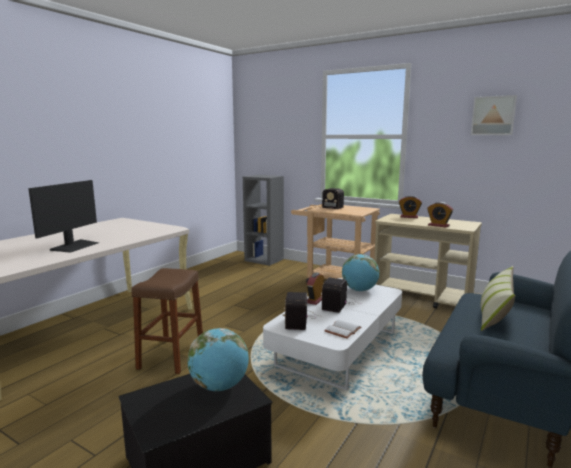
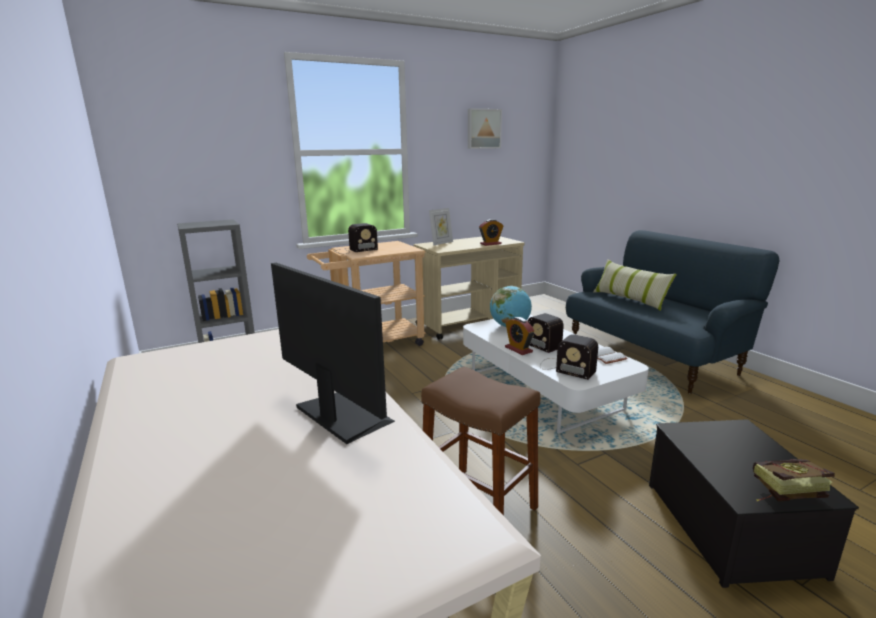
camera: 60 degrees left, 5 degrees up
globe [188,328,249,391] -> none
alarm clock [399,196,422,218] -> picture frame [429,208,453,245]
none -> book [753,459,835,502]

